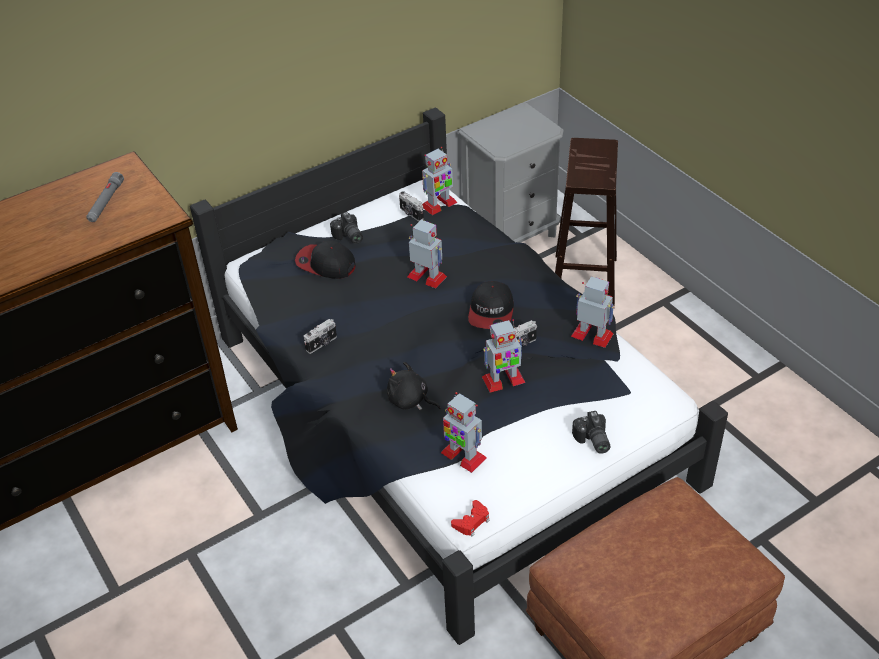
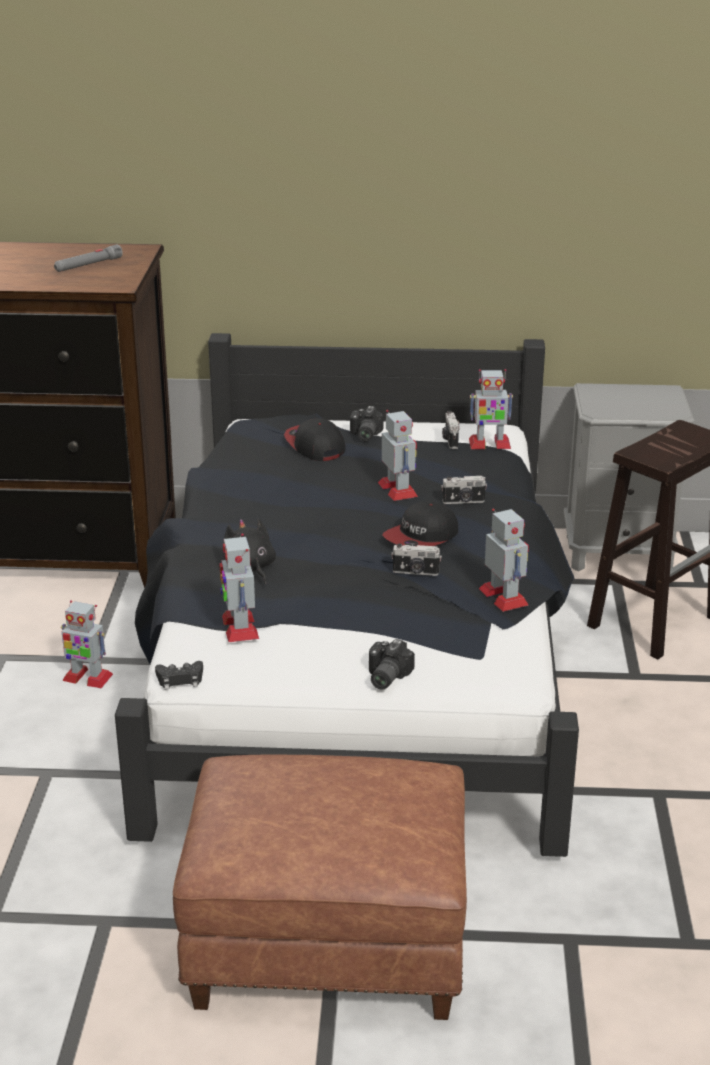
camera: 35 degrees right, 15 degrees down
camera [304,319,337,354] -> camera moved to [441,476,487,504]
red game controller [451,500,489,536] -> black game controller [155,661,203,689]
toy robot [482,319,526,393] -> toy robot moved to [61,600,113,688]

